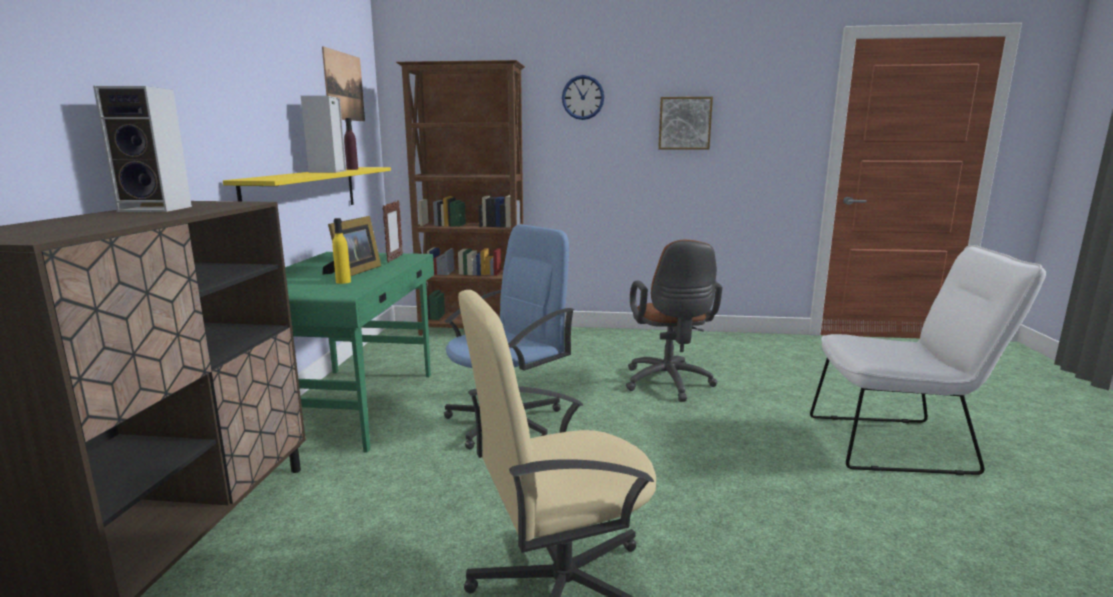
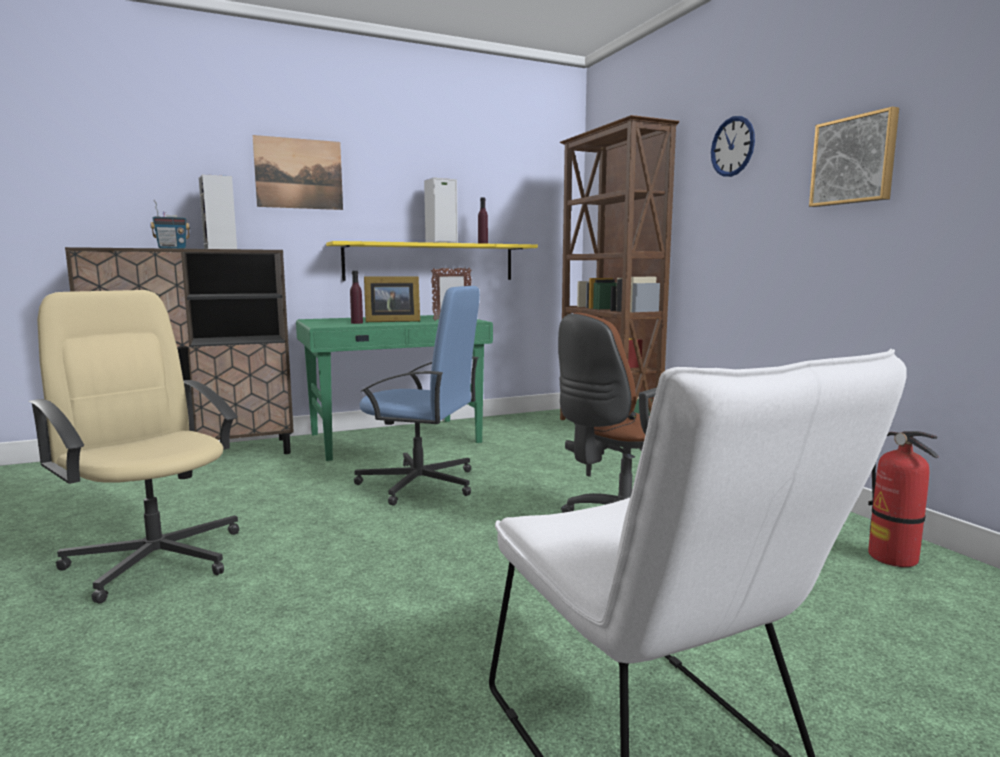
camera: 60 degrees right, 5 degrees down
picture [322,46,365,121] -> picture moved to [252,135,343,210]
yellow bottle [332,218,351,284] -> purple bottle [350,271,363,324]
none -> radio [150,200,190,249]
none -> fire extinguisher [868,431,938,567]

